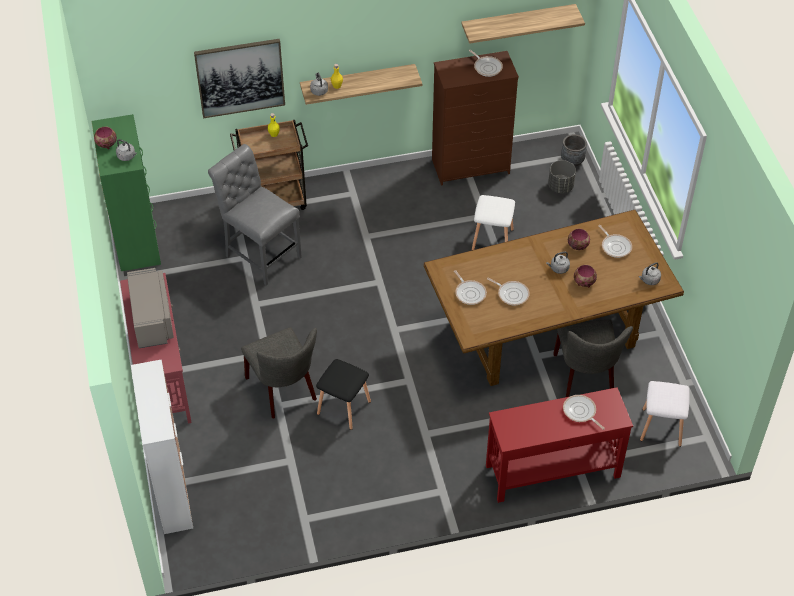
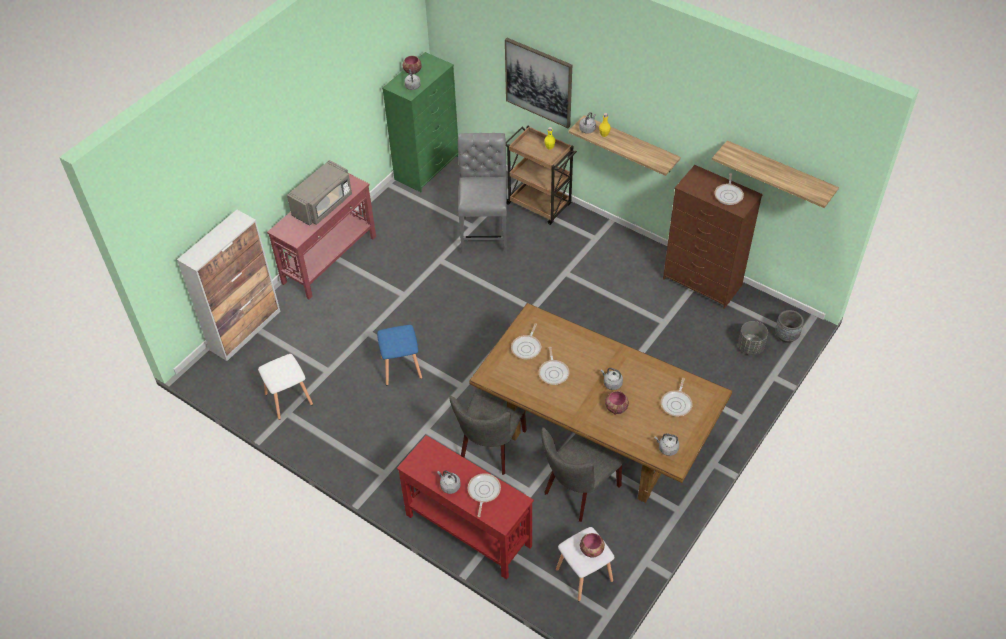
camera: 50 degrees right, 0 degrees up
grey chair [241,327,317,419] -> grey chair moved to [449,388,527,475]
black stool [316,359,371,430] -> blue stool [377,325,422,385]
white stool [472,195,515,250] -> white stool moved to [258,354,313,420]
bowl [568,229,590,250] -> bowl moved to [580,533,605,558]
none -> grey kettle [437,470,461,494]

